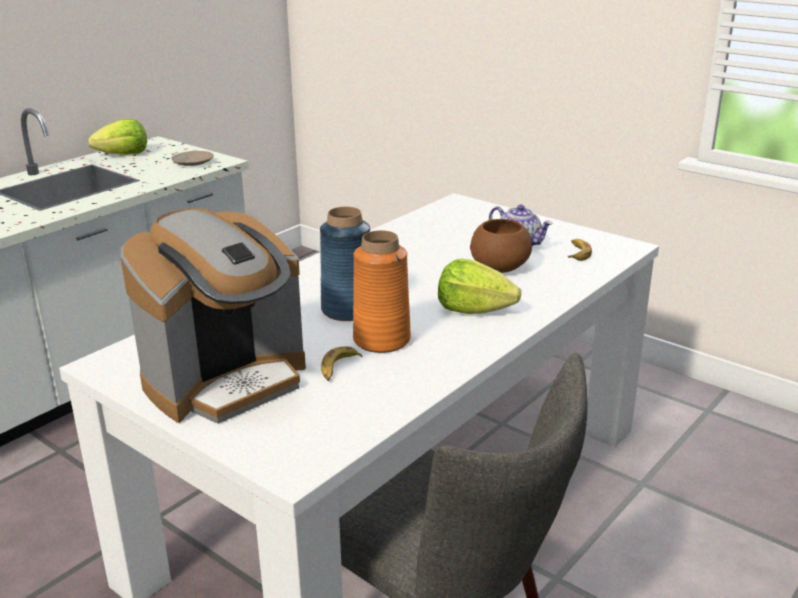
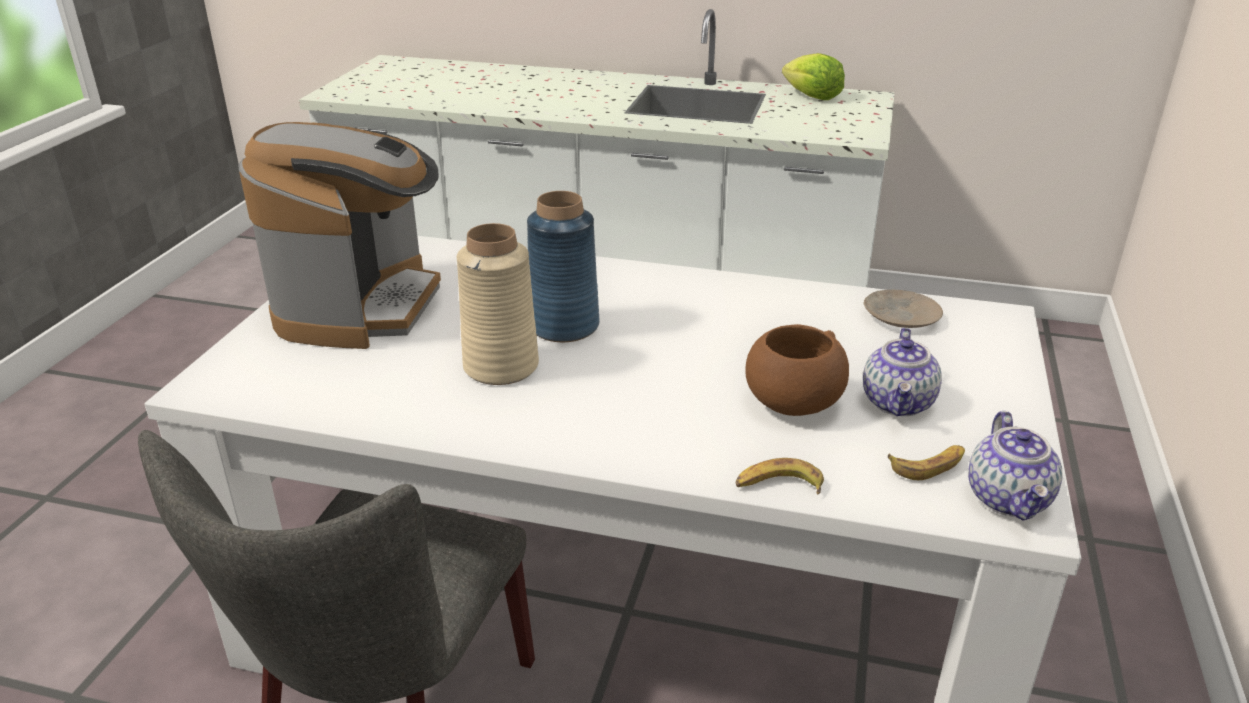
camera: 65 degrees right, 5 degrees up
coffee machine [120,208,306,424] -> coffee machine turned 105 degrees counterclockwise [238,122,441,349]
beige plate [171,151,214,166] -> beige plate moved to [864,290,943,328]
banana [321,346,362,381] -> banana moved to [735,458,824,495]
orange vase [353,230,411,353] -> beige vase [457,223,539,385]
lettuce [438,259,521,314] -> none
none -> teapot [968,411,1062,521]

